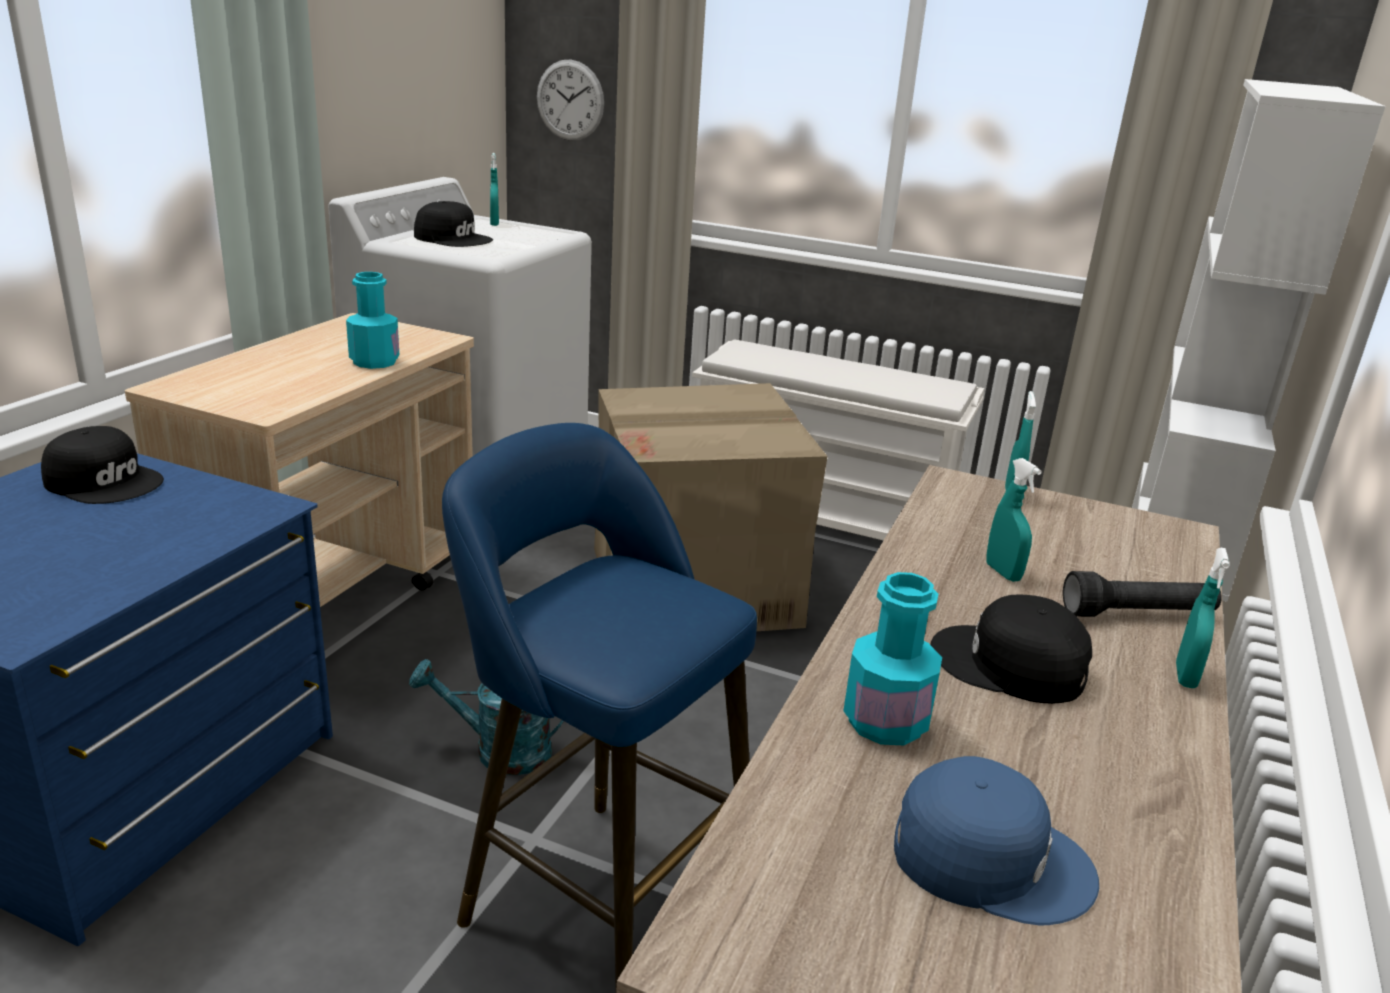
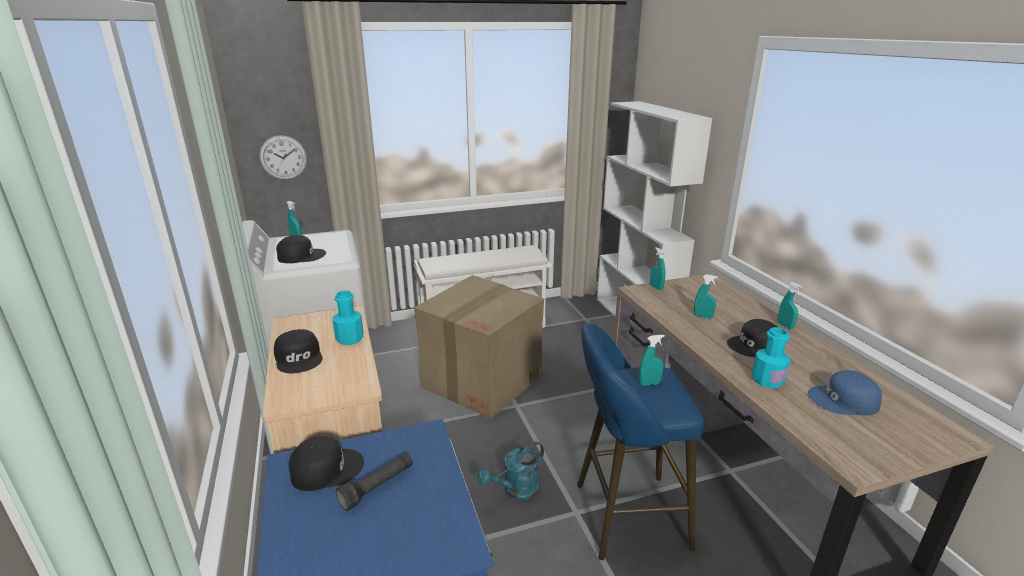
camera: 40 degrees left, 0 degrees up
blue cap [894,756,1099,925] -> blue cap turned 150 degrees counterclockwise [808,370,882,416]
black flashlight [1063,571,1222,617] -> black flashlight moved to [336,453,413,511]
none -> black cap [274,329,323,373]
none -> turquoise spray bottle [639,335,665,386]

